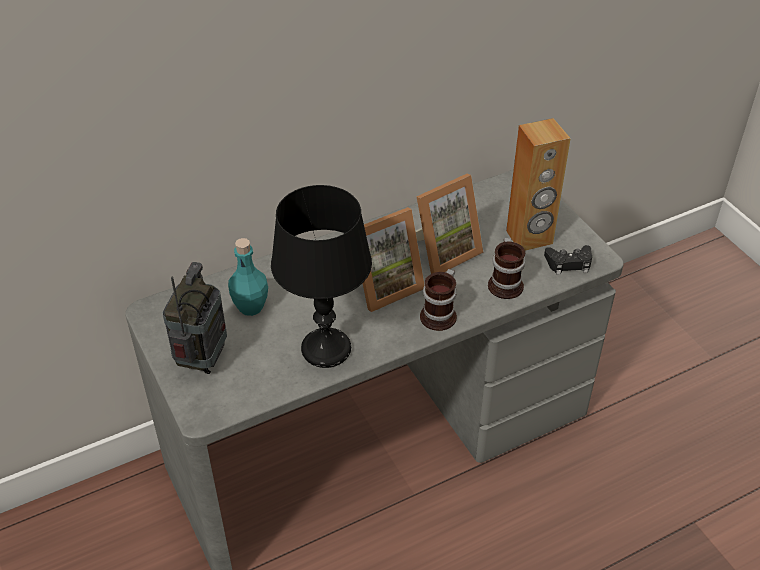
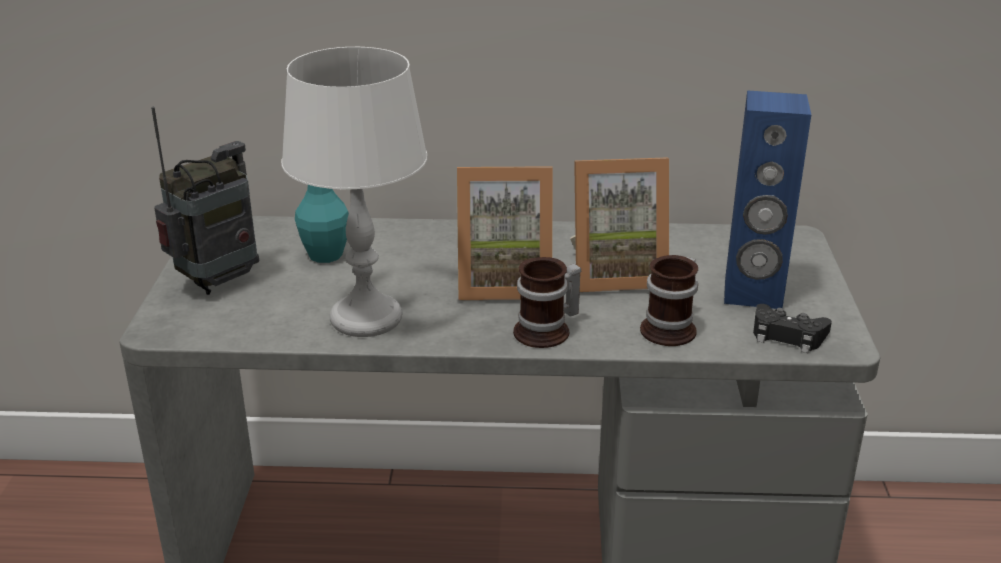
camera: 30 degrees right, 15 degrees down
black table lamp [271,185,372,368] -> white table lamp [281,47,428,337]
brown speaker [506,118,571,251] -> blue speaker [724,90,811,309]

